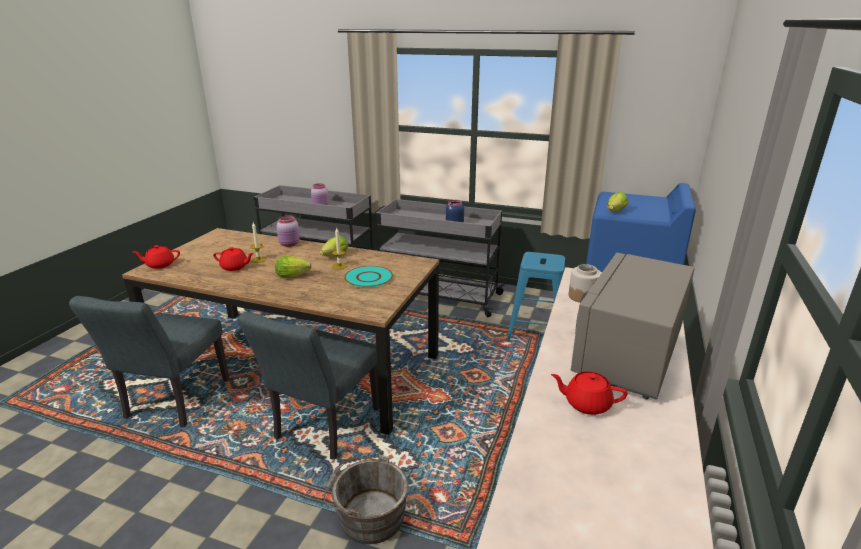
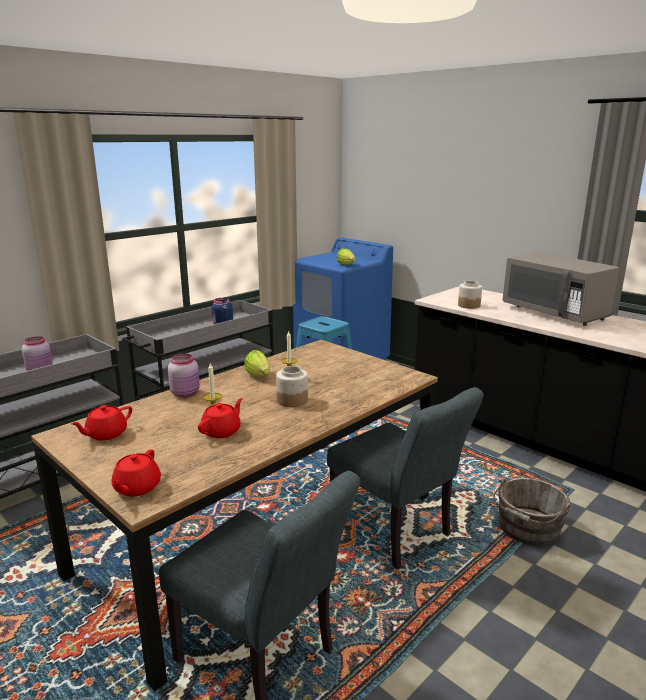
camera: 65 degrees left, 5 degrees down
lettuce [275,256,312,278] -> jar [276,366,308,407]
turquoise plate [344,266,393,288] -> none
red teapot [551,371,628,415] -> red teapot moved to [71,405,132,441]

